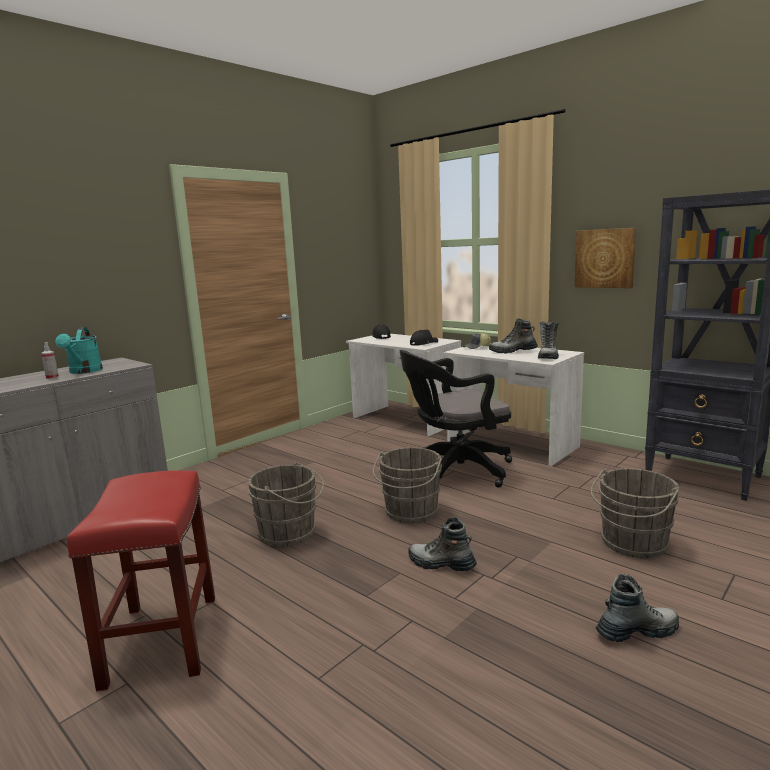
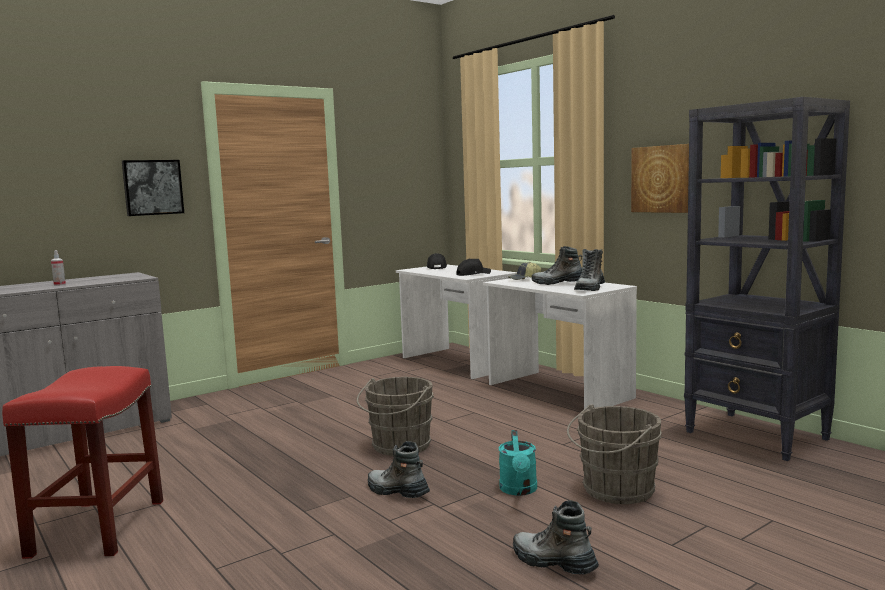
camera: 10 degrees right, 5 degrees down
turquoise watering can [55,327,103,374] -> turquoise watering can moved to [498,430,537,496]
grey bucket [248,462,324,547] -> none
black office chair [400,350,512,488] -> none
boot [596,574,679,642] -> boot turned 135 degrees counterclockwise [513,500,599,575]
none -> picture [122,160,184,216]

